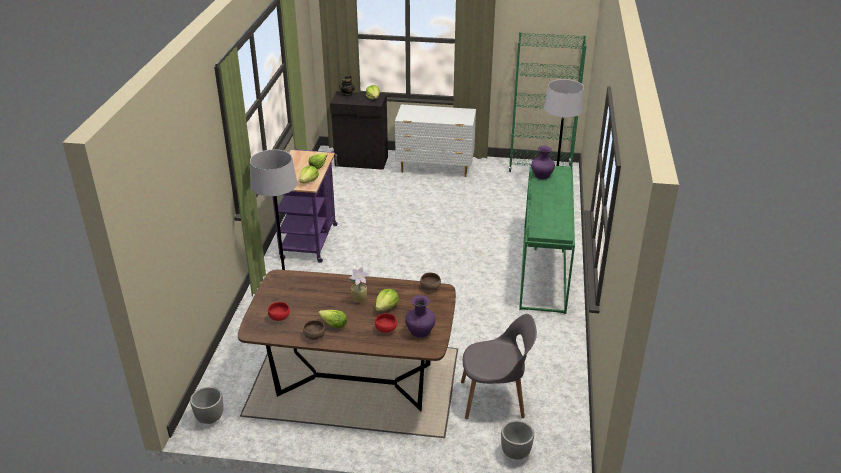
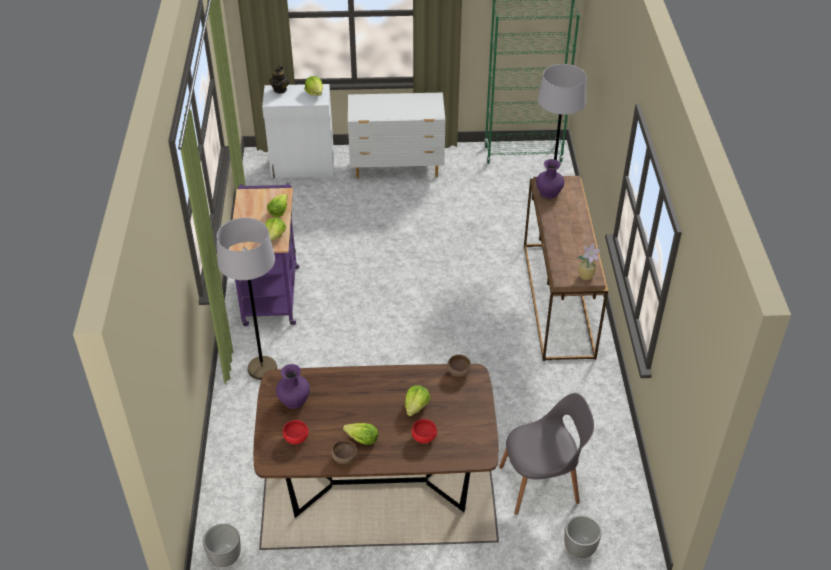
camera: 10 degrees left, 10 degrees up
black cabinet [330,91,388,170] -> white cabinet [262,84,334,178]
potted plant [349,266,369,303] -> potted plant moved to [577,243,600,280]
purple vase [405,295,435,338] -> purple vase moved to [276,364,310,409]
green console table [519,166,575,314] -> brown console table [524,176,608,361]

